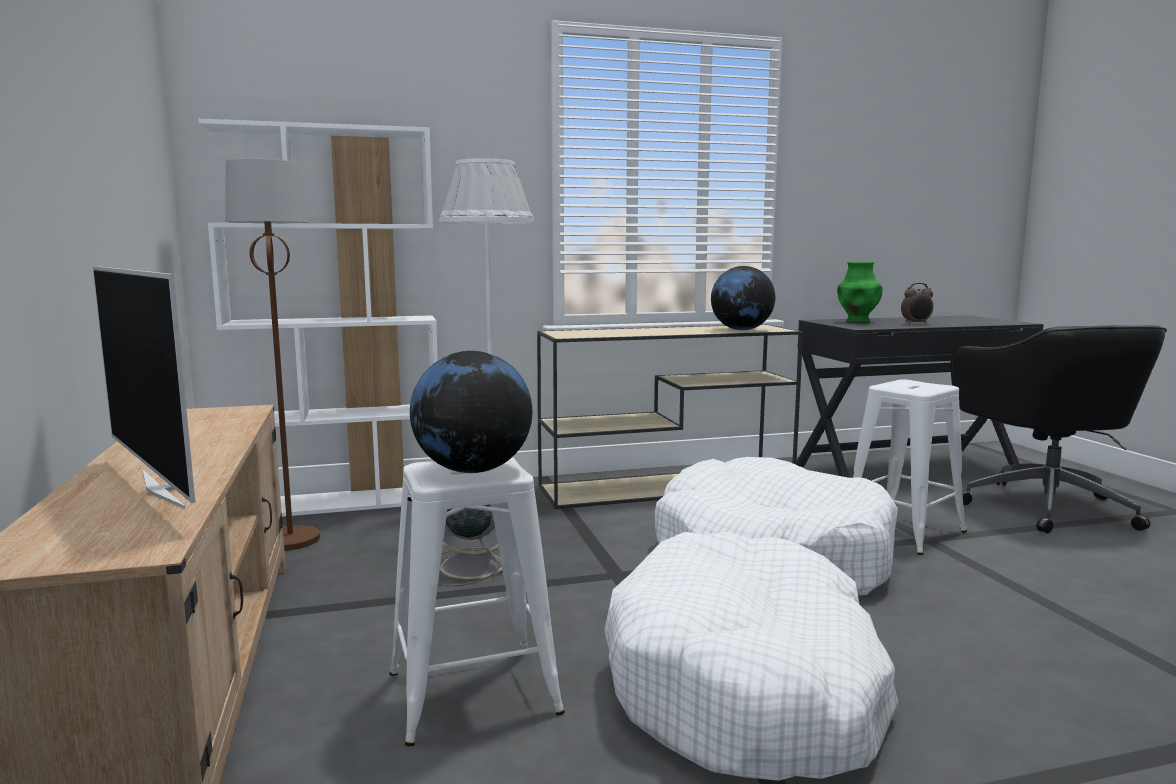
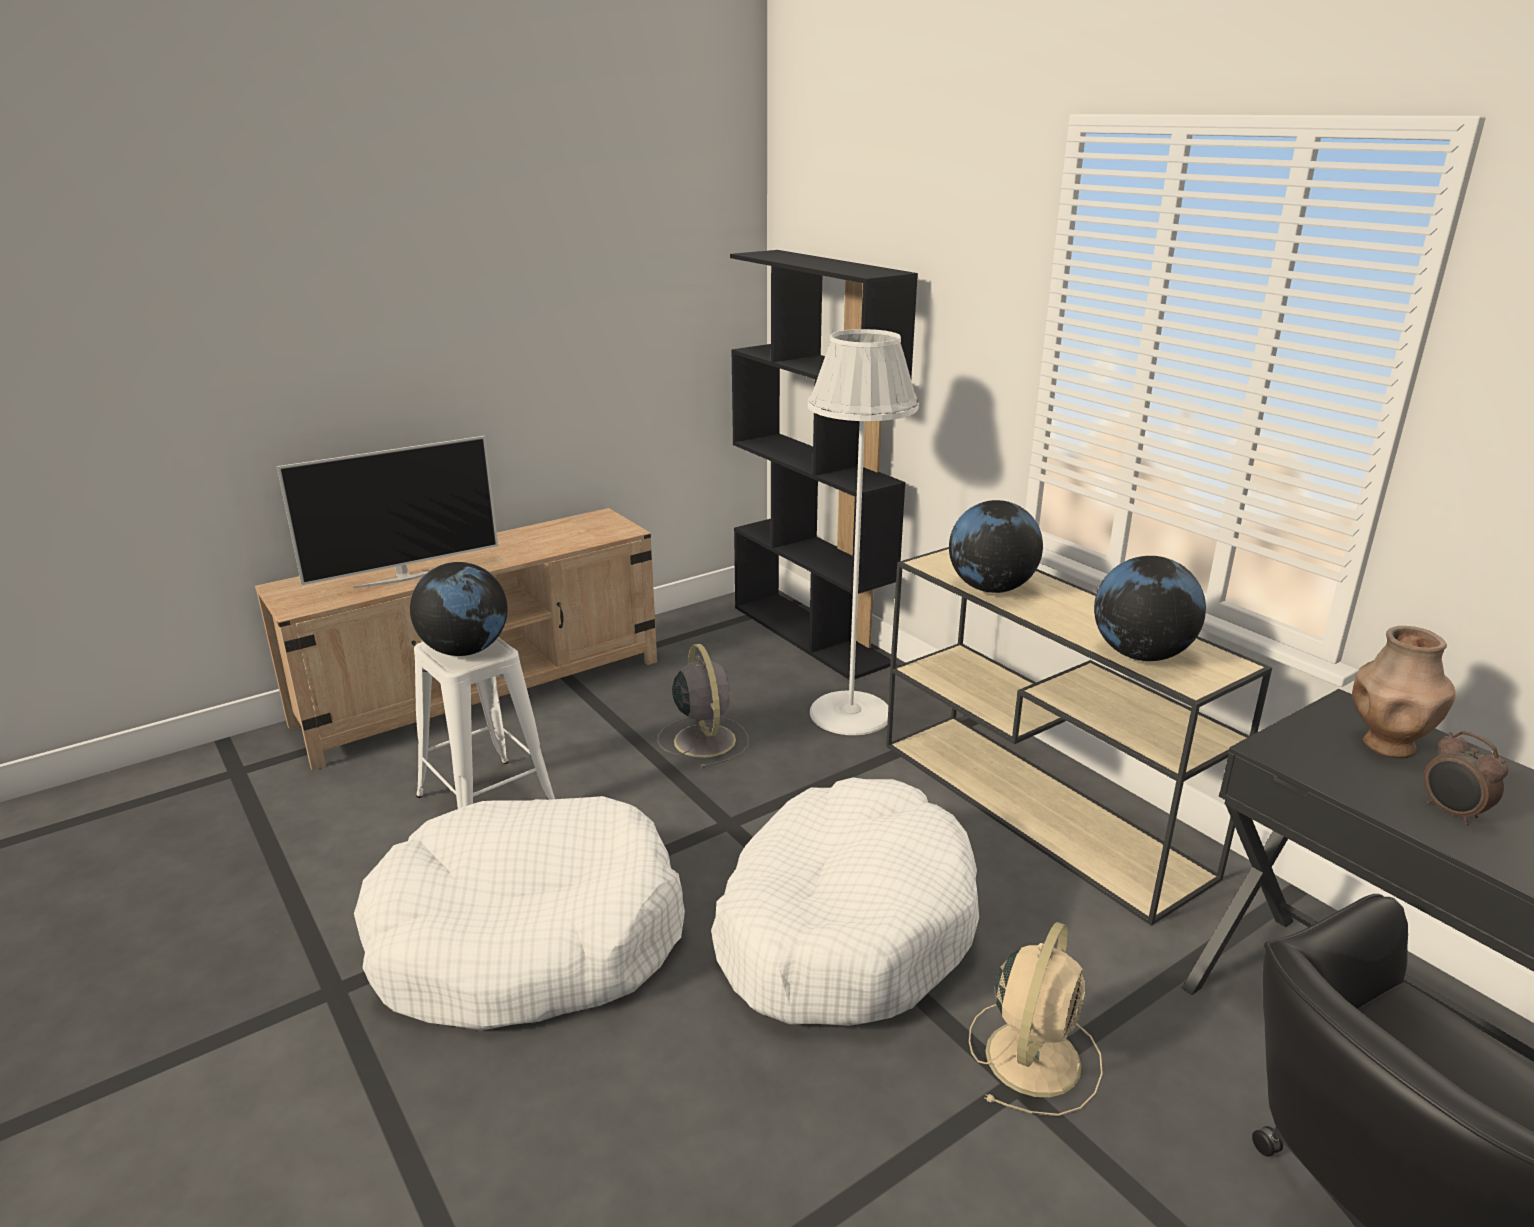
camera: 70 degrees right, 15 degrees up
television [93,266,195,509] -> television turned 150 degrees counterclockwise [277,436,498,588]
white bookcase [199,119,438,517] -> black bookcase [730,250,918,680]
brown floor lamp [225,159,320,551] -> none
green vase [837,262,883,323] -> brown vase [1352,626,1455,758]
white stool [853,379,967,555] -> beige fan [969,922,1103,1116]
none -> globe [949,500,1043,593]

